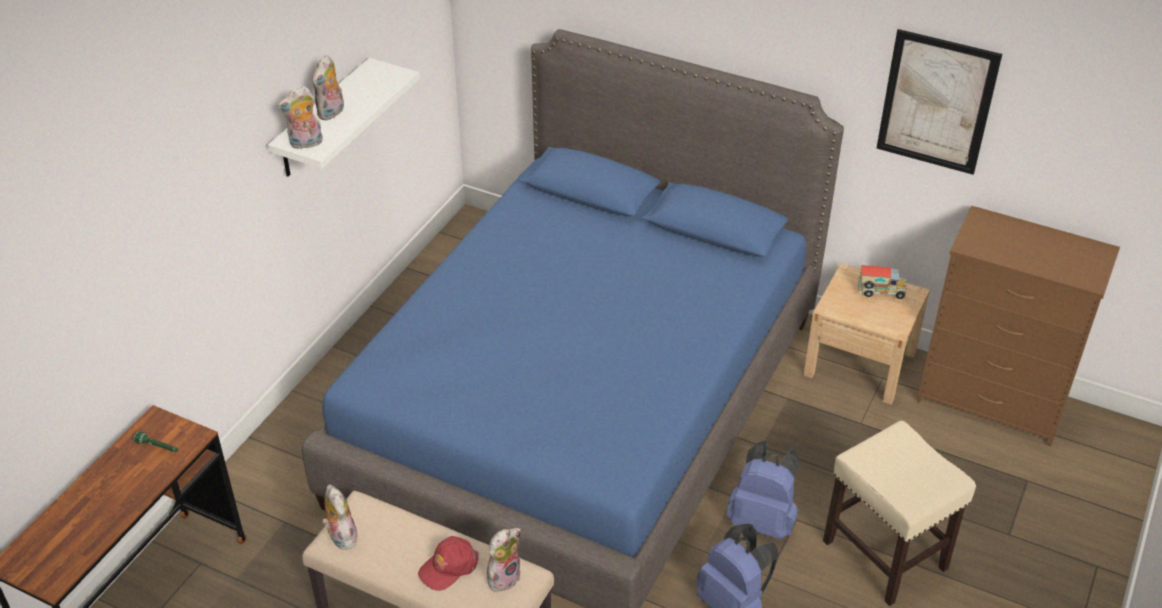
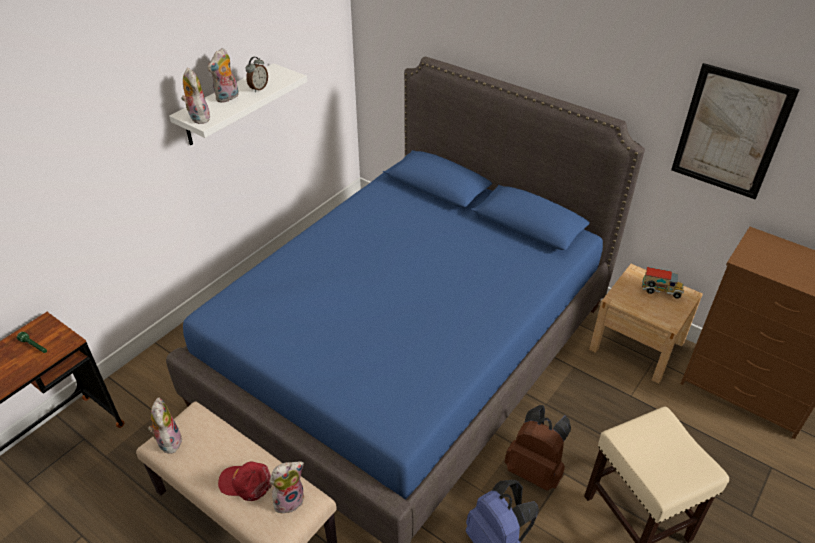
camera: 10 degrees right, 0 degrees up
plush toy [277,86,323,149] -> plush toy turned 75 degrees clockwise [181,68,210,124]
red cap [418,536,479,591] -> red cap turned 45 degrees clockwise [218,462,272,501]
blue backpack [727,441,800,539] -> brown backpack [504,405,571,491]
none -> alarm clock [246,57,268,92]

